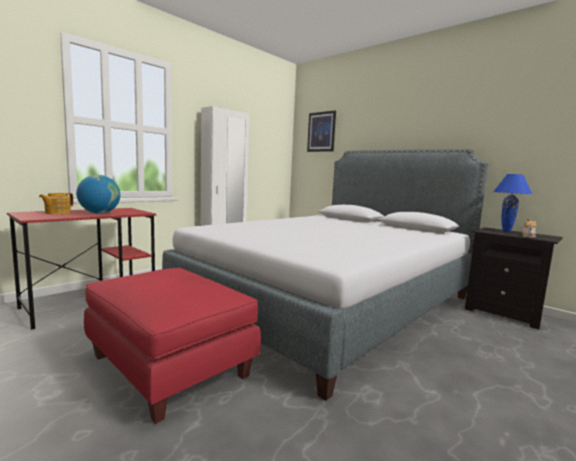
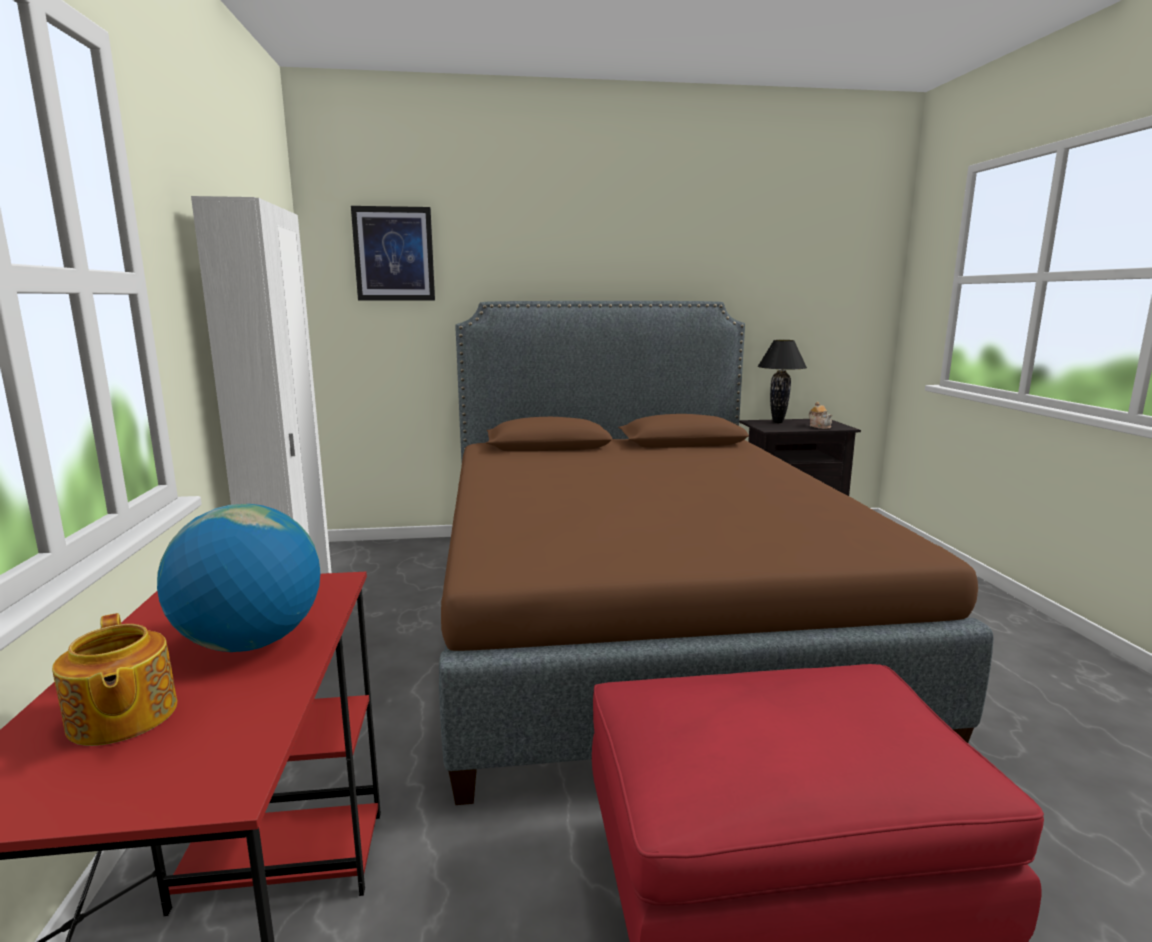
camera: 50 degrees left, 5 degrees up
grey bed [162,149,489,401] -> brown bed [439,301,993,805]
blue table lamp [493,174,532,232] -> black table lamp [758,340,807,423]

